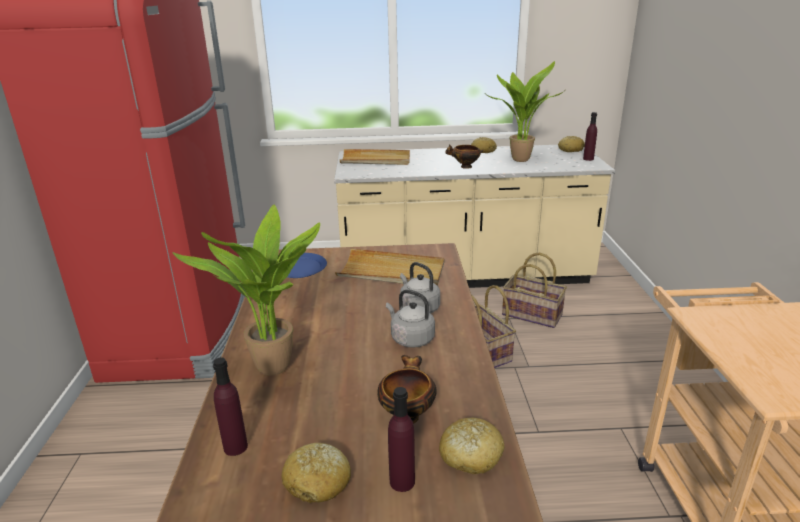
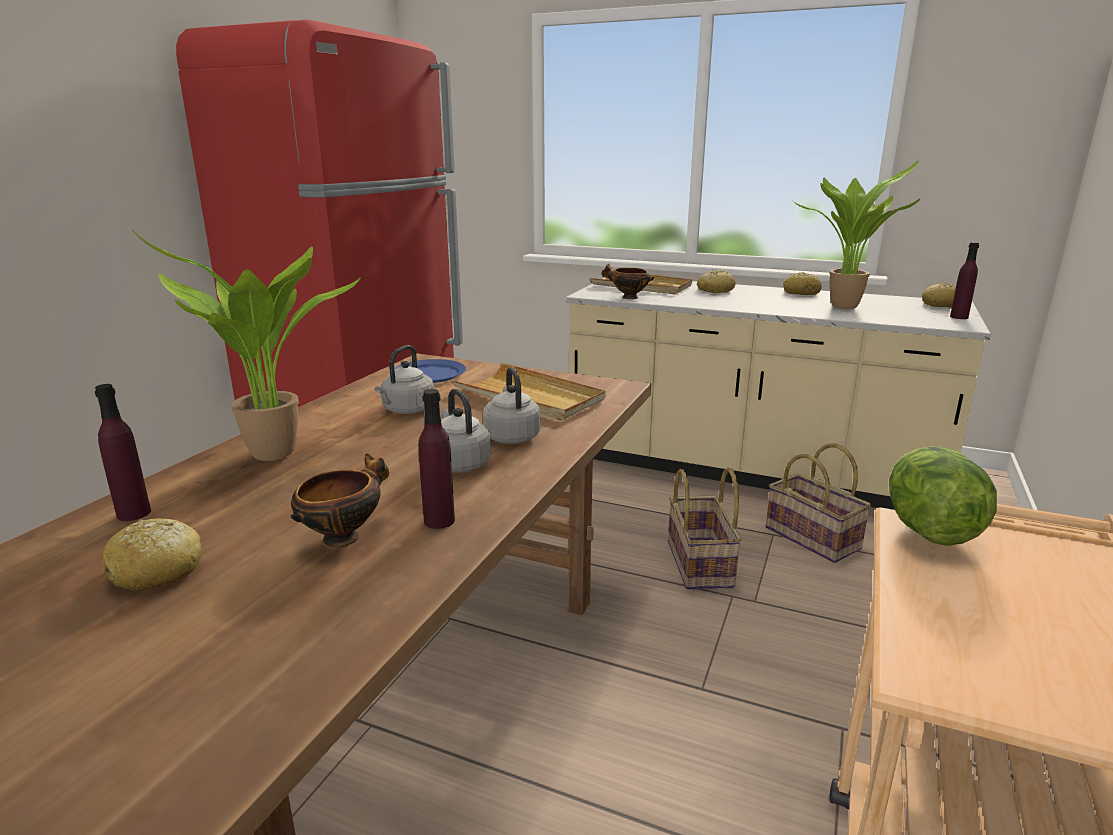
camera: 25 degrees right, 5 degrees down
purple bottle [388,387,415,492] -> purple bottle moved to [419,389,455,529]
bread [439,418,504,474] -> bread moved to [697,270,736,293]
bowl [445,144,483,169] -> bowl moved to [601,263,654,299]
none -> grey kettle [375,345,434,414]
none -> lettuce [889,446,997,546]

